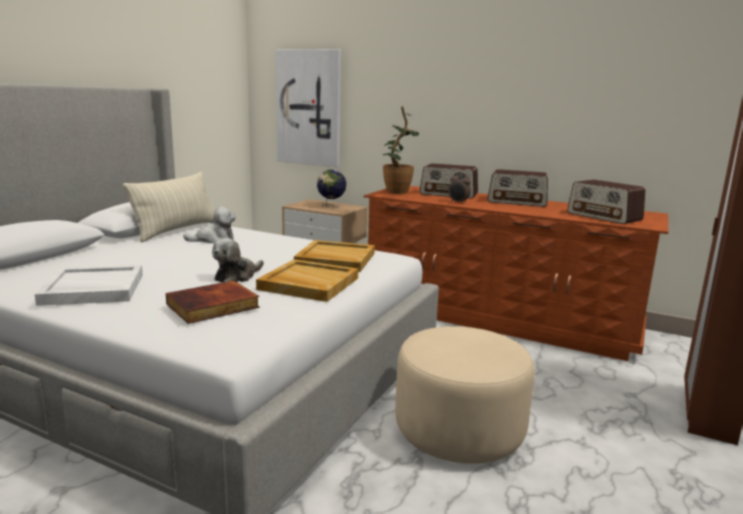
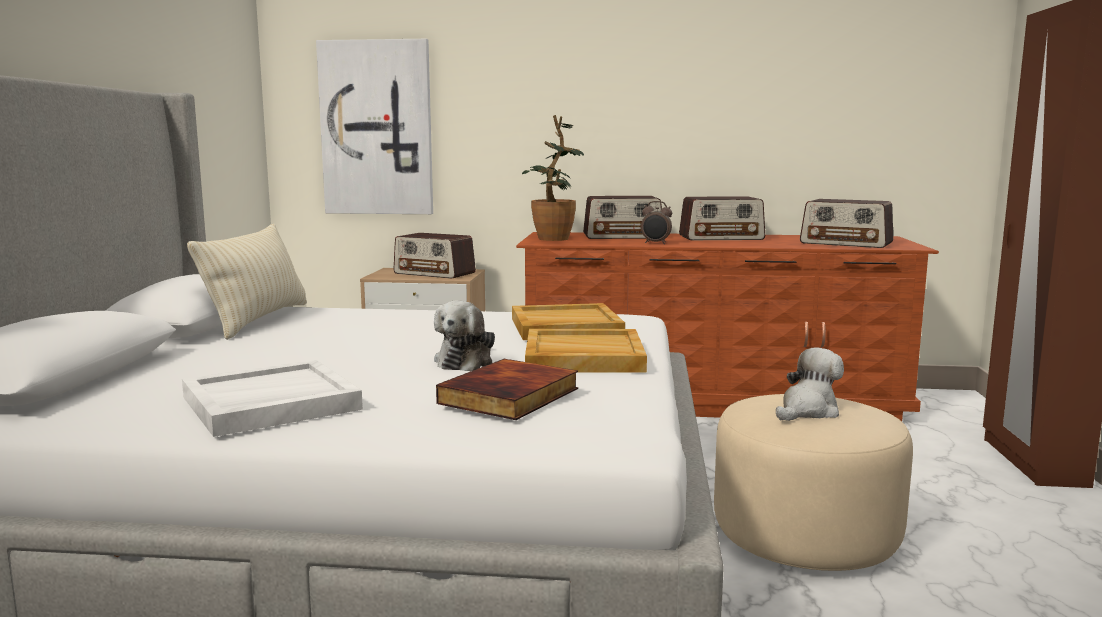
camera: 20 degrees left, 5 degrees down
plush toy [183,207,236,243] -> plush toy moved to [776,347,844,421]
globe [317,170,346,208] -> radio [393,233,476,279]

